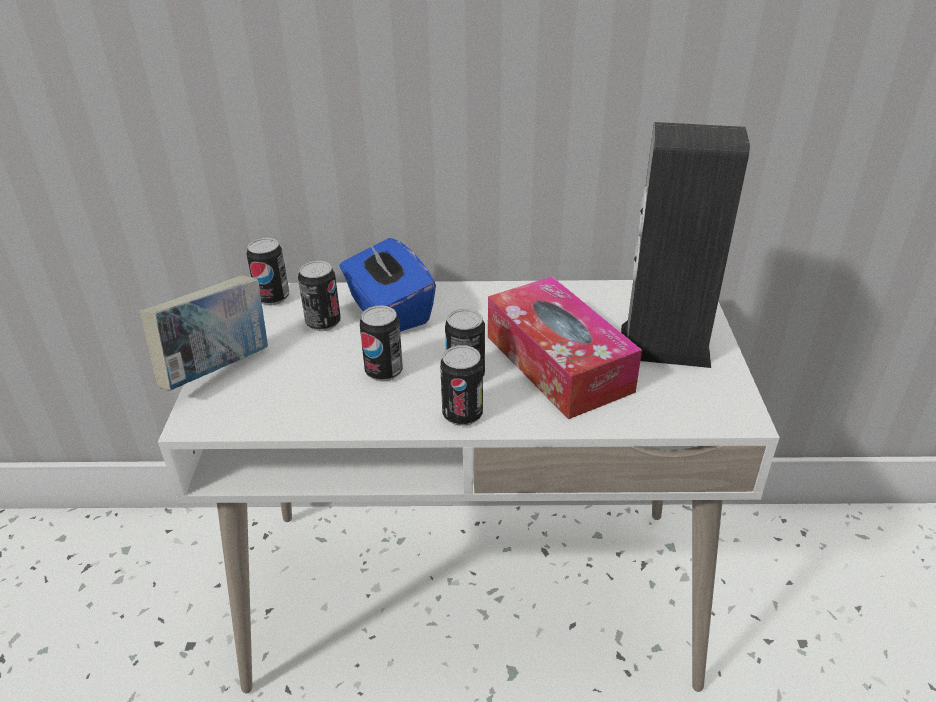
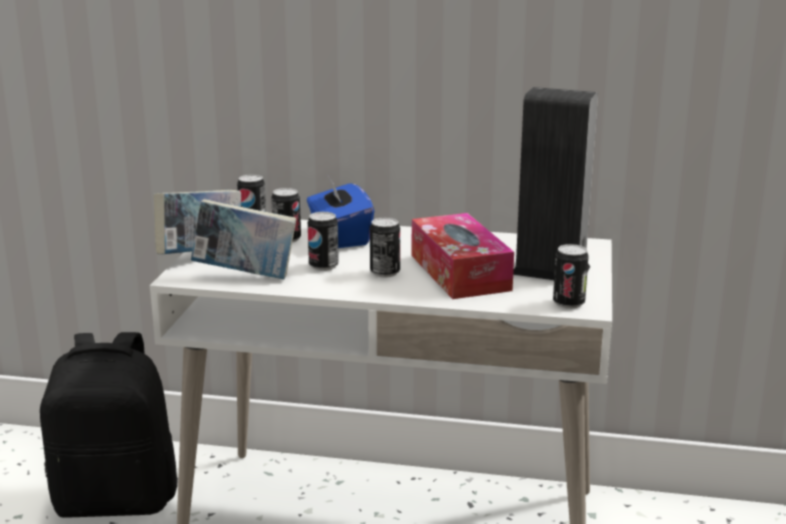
camera: 10 degrees right, 15 degrees down
can [440,345,483,426] -> can moved to [553,244,589,309]
none -> black backpack [40,332,178,518]
none -> book [191,199,297,280]

